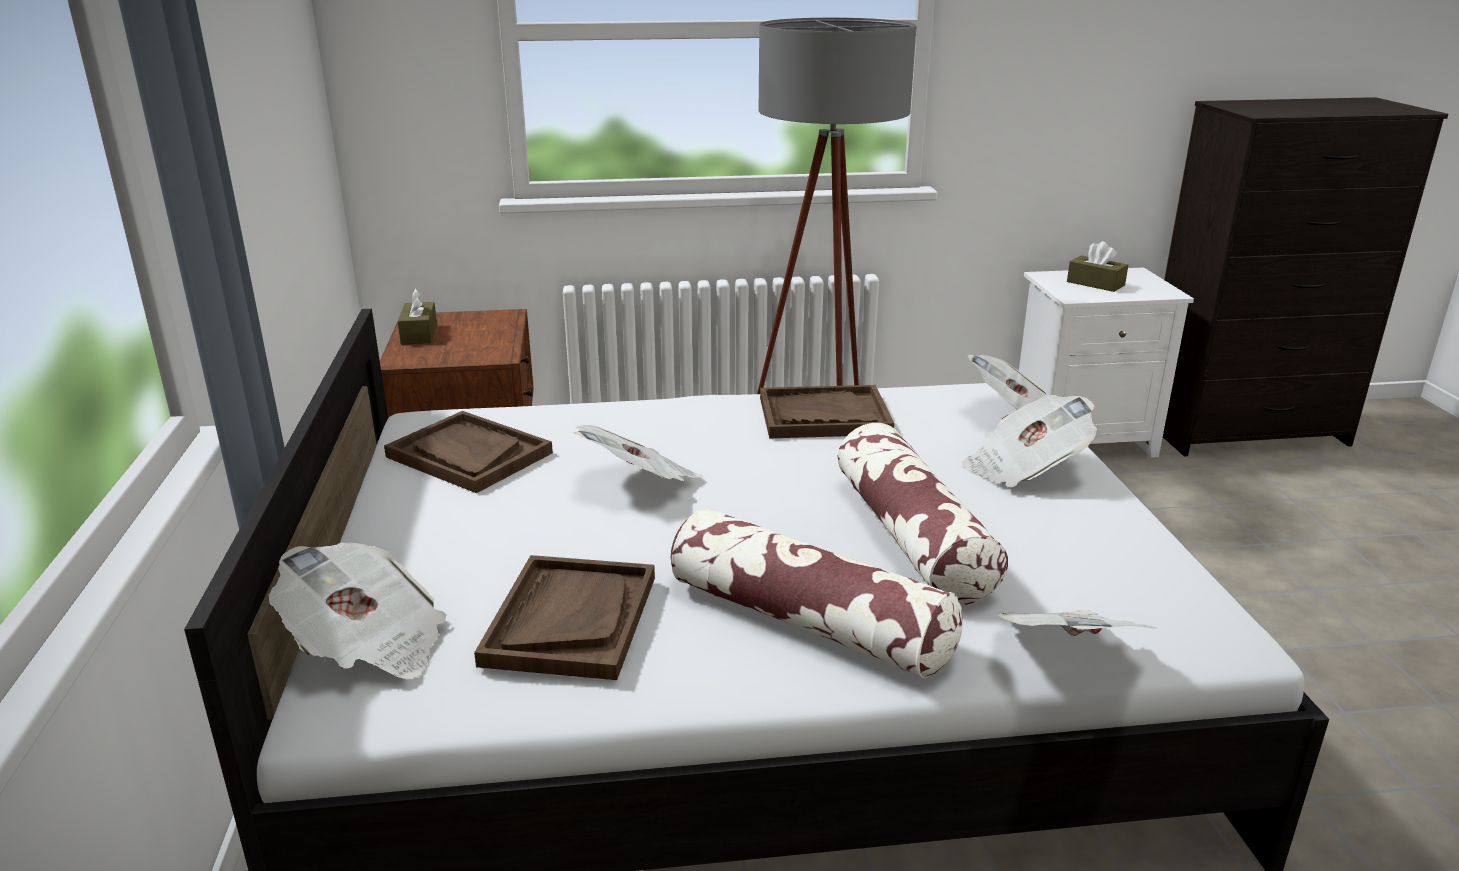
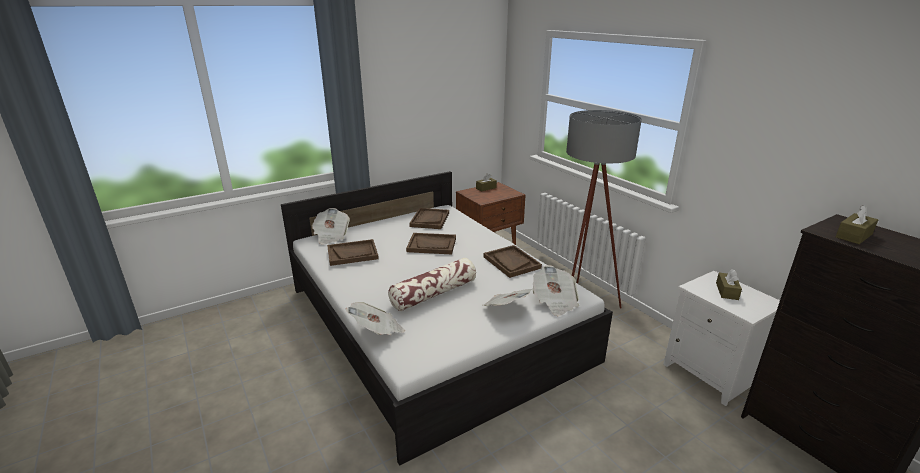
camera: 65 degrees right, 0 degrees up
newspaper [573,425,704,481] -> brown tray [406,233,456,255]
pillow [671,508,963,678] -> none
none -> brown tissue box [836,205,878,244]

